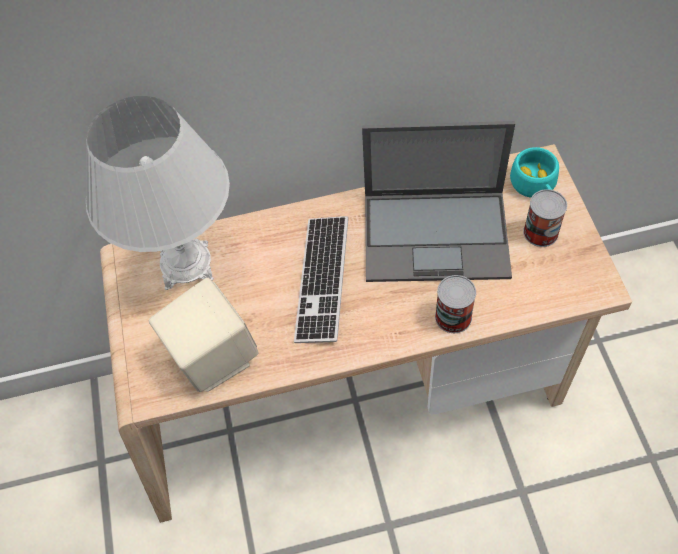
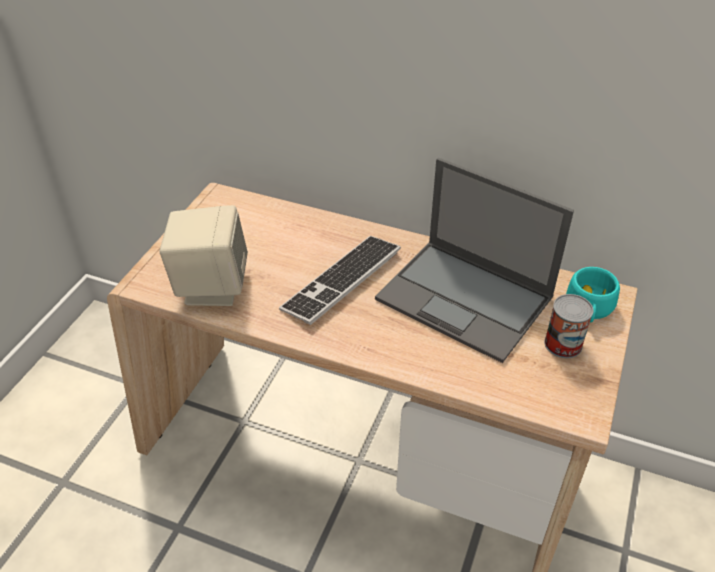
camera: 30 degrees right, 15 degrees down
white table lamp [86,96,230,290] -> none
can [435,275,476,333] -> none

